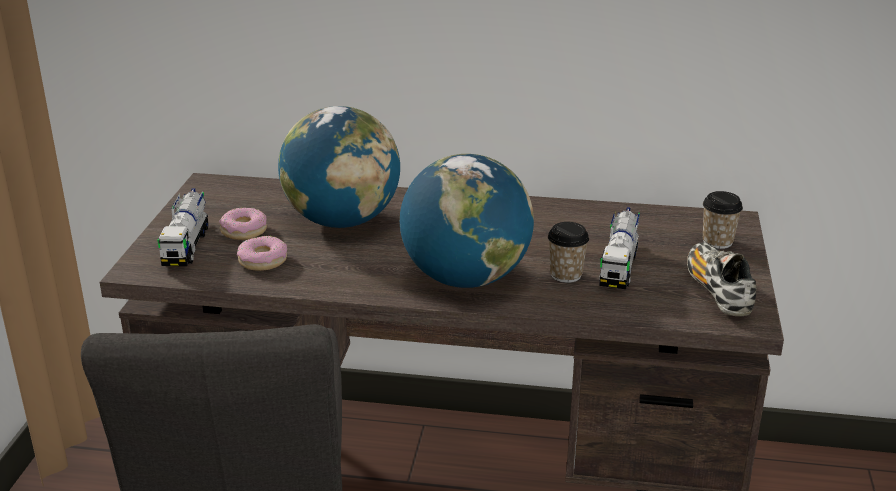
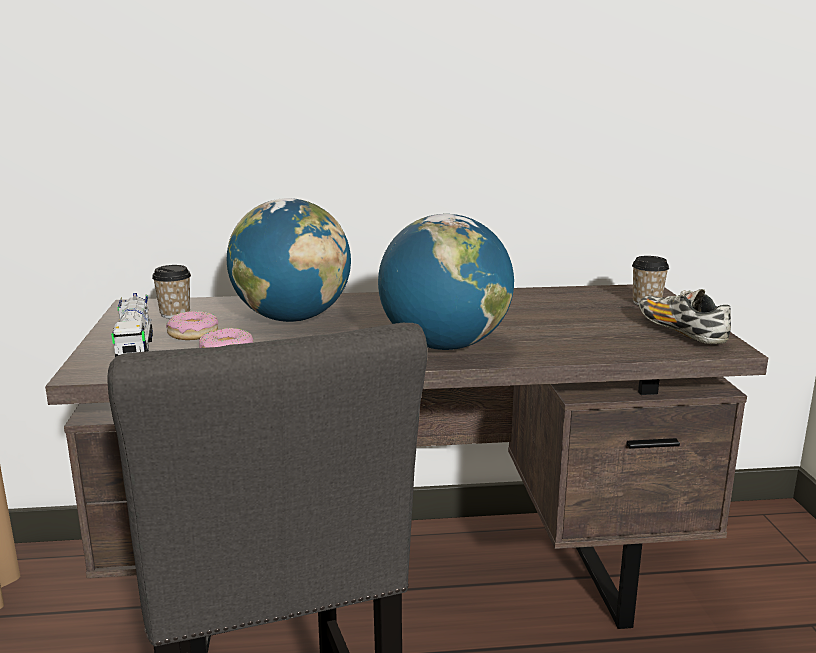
camera: 15 degrees left, 10 degrees down
cup [548,222,589,283] -> cup moved to [152,265,191,318]
toy truck [599,207,640,289] -> none

